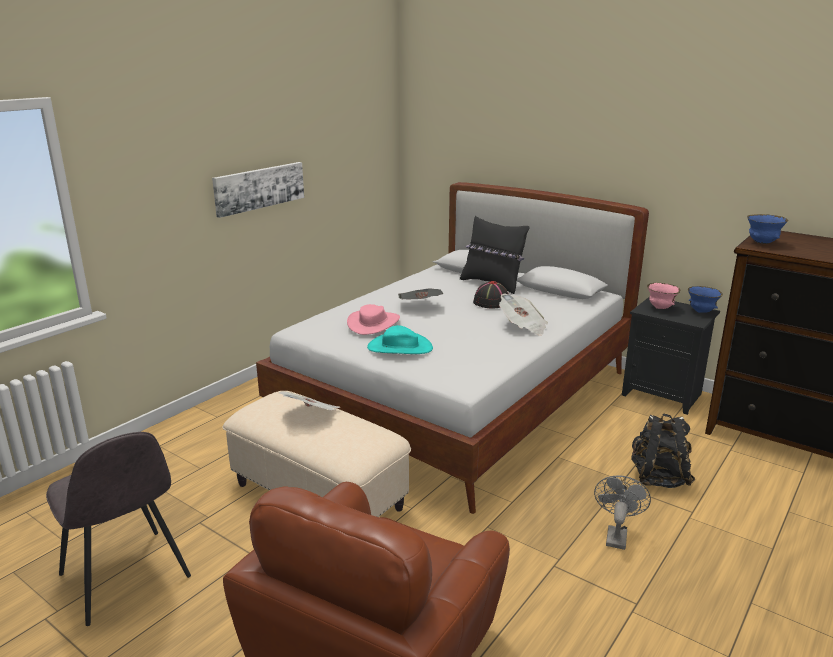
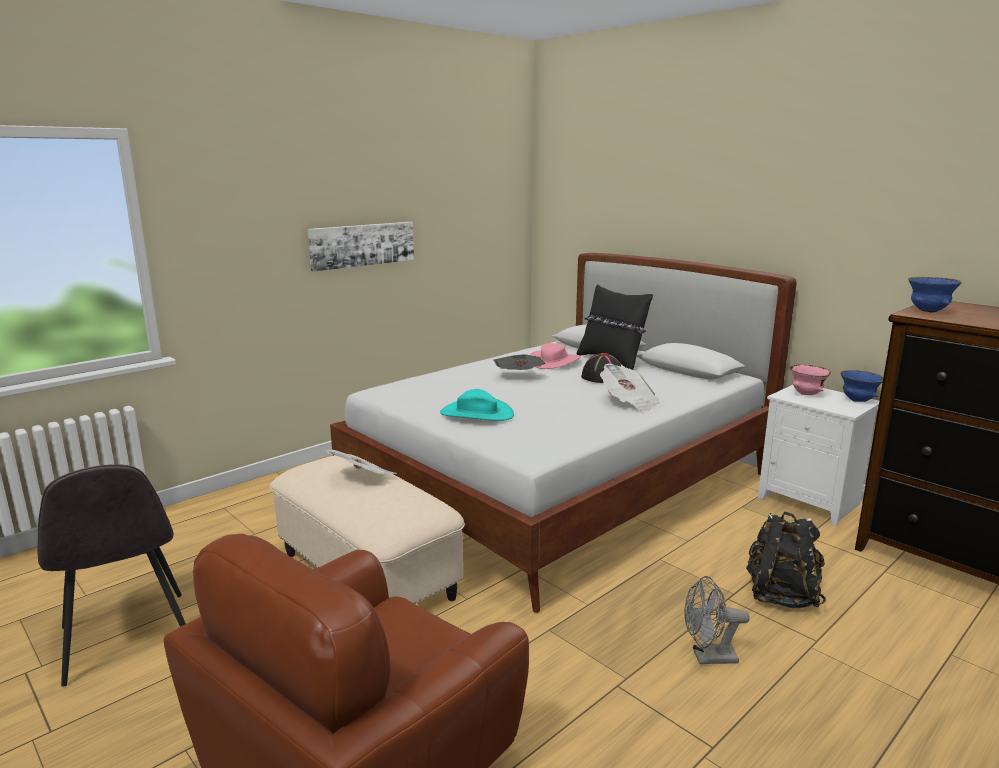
camera: 10 degrees right, 5 degrees down
pink hat [347,304,400,335] -> pink hat moved to [530,343,581,369]
grey fan [594,475,651,550] -> grey fan turned 120 degrees counterclockwise [684,576,750,664]
black nightstand [622,297,720,415] -> white nightstand [758,385,879,526]

